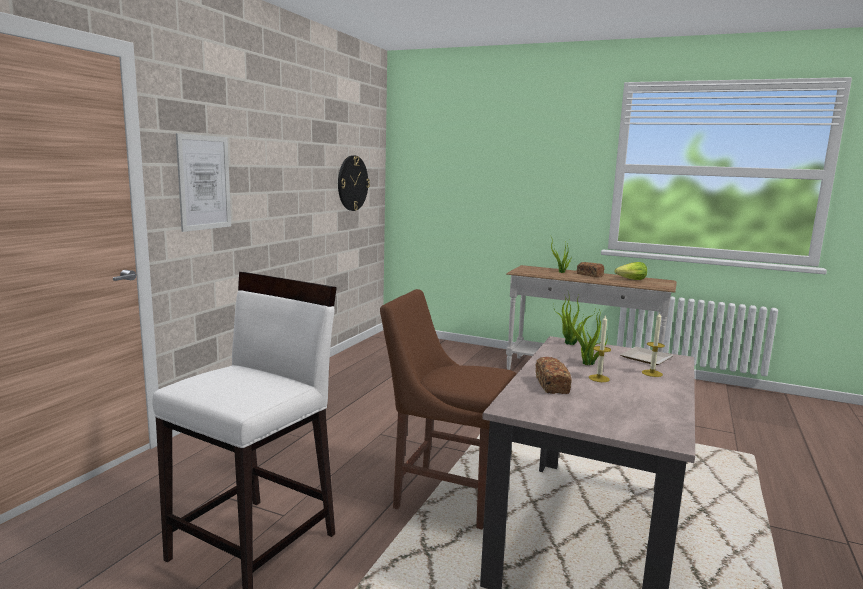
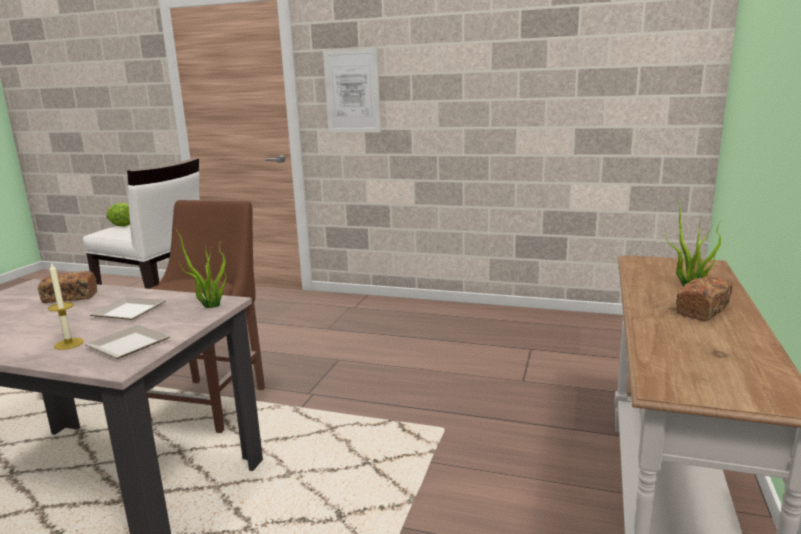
camera: 85 degrees right, 5 degrees up
wall clock [338,155,370,211] -> none
potted plant [566,298,609,365] -> plate [90,297,166,320]
candle [589,314,611,382] -> none
lettuce [615,262,647,280] -> lettuce moved to [106,203,130,227]

